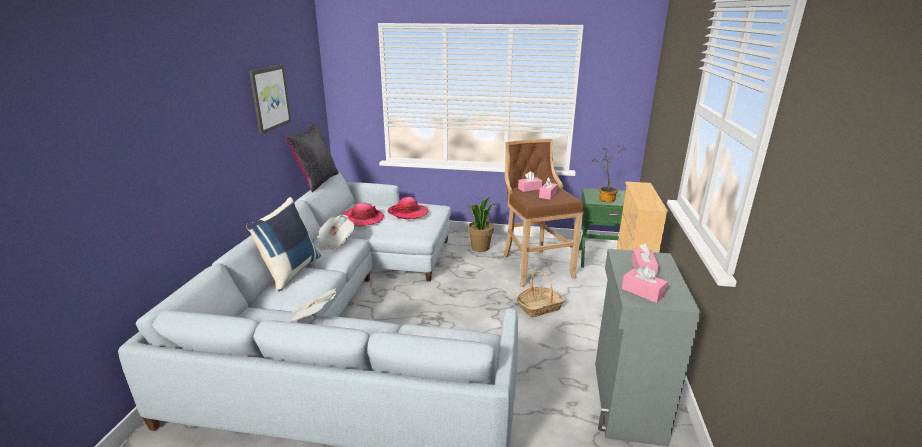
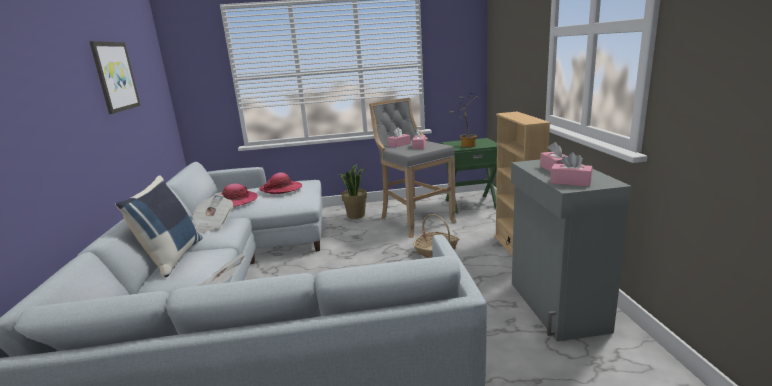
camera: 15 degrees left, 5 degrees down
black pillow [286,123,339,192] -> none
brown stool [503,139,584,287] -> grey stool [369,98,456,238]

